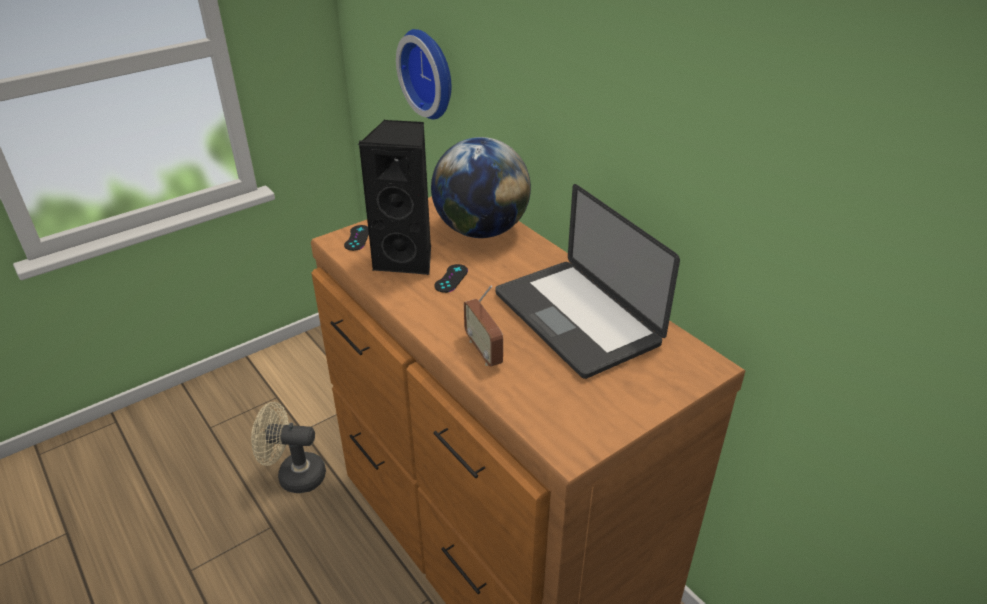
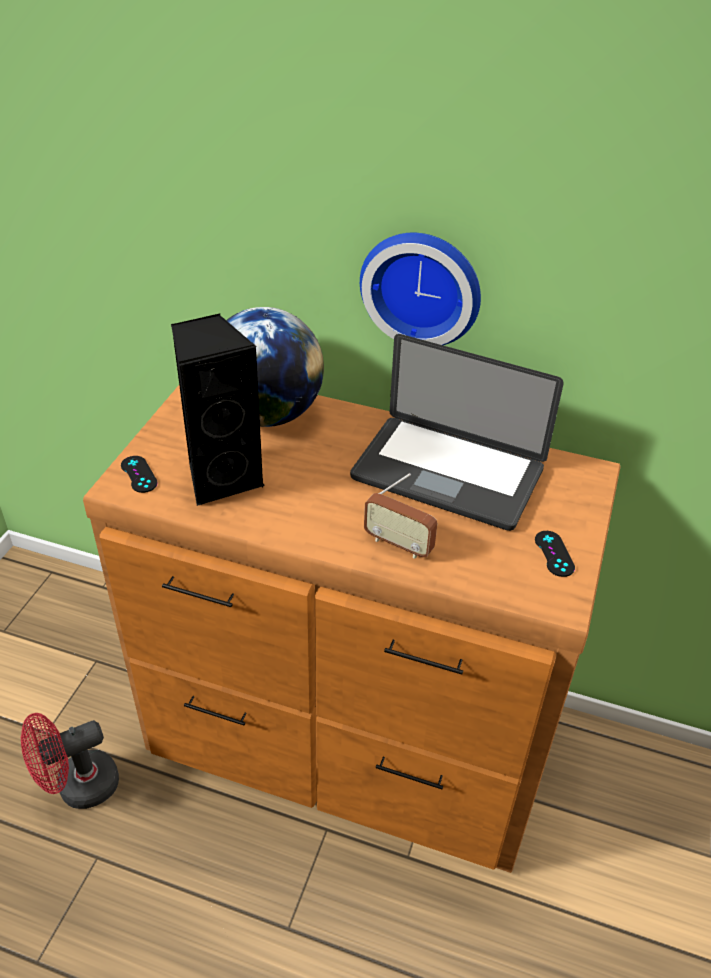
camera: 35 degrees left, 5 degrees up
beige fan [251,402,326,493] -> red fan [21,713,119,809]
wall clock [396,29,451,119] -> wall clock moved to [360,233,481,345]
black game controller [435,264,468,293] -> black game controller moved to [535,531,575,577]

